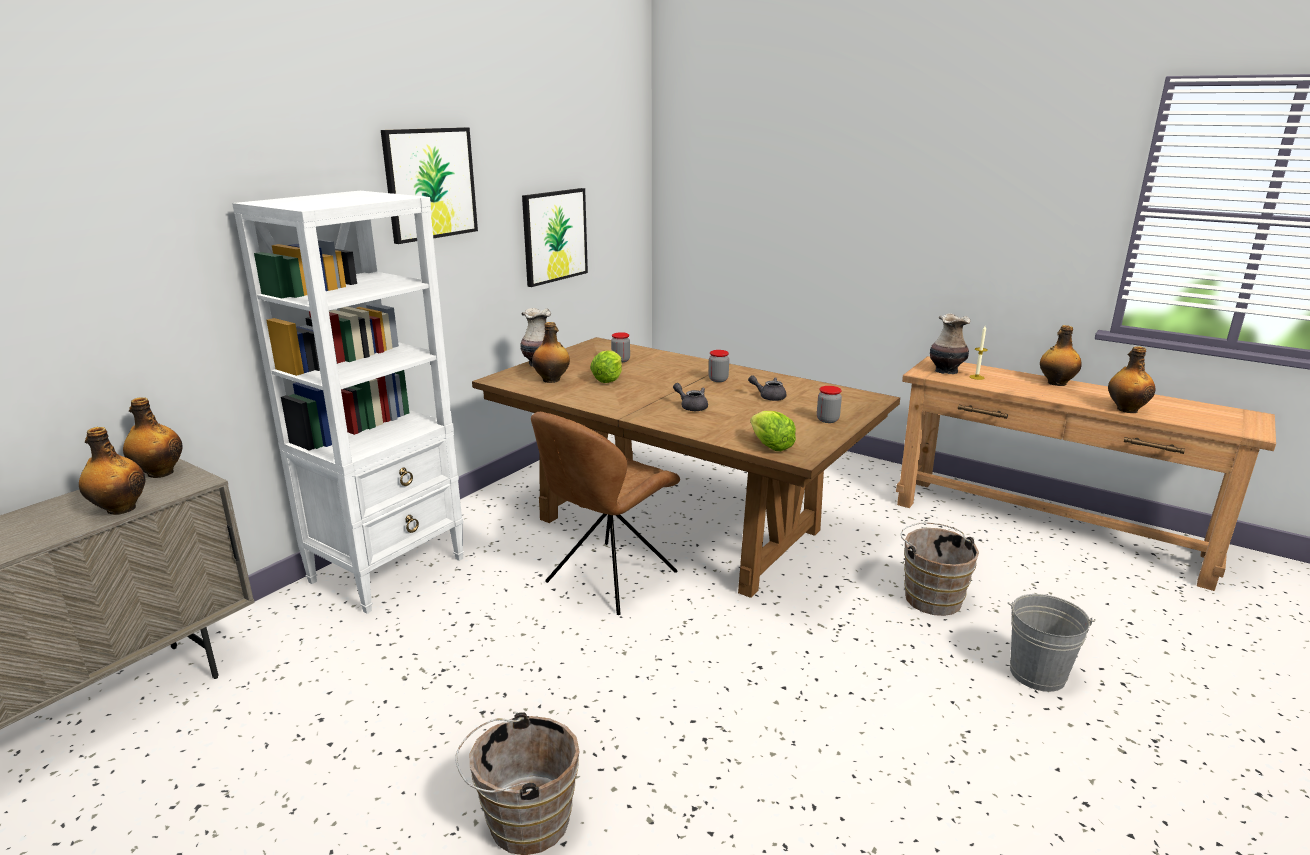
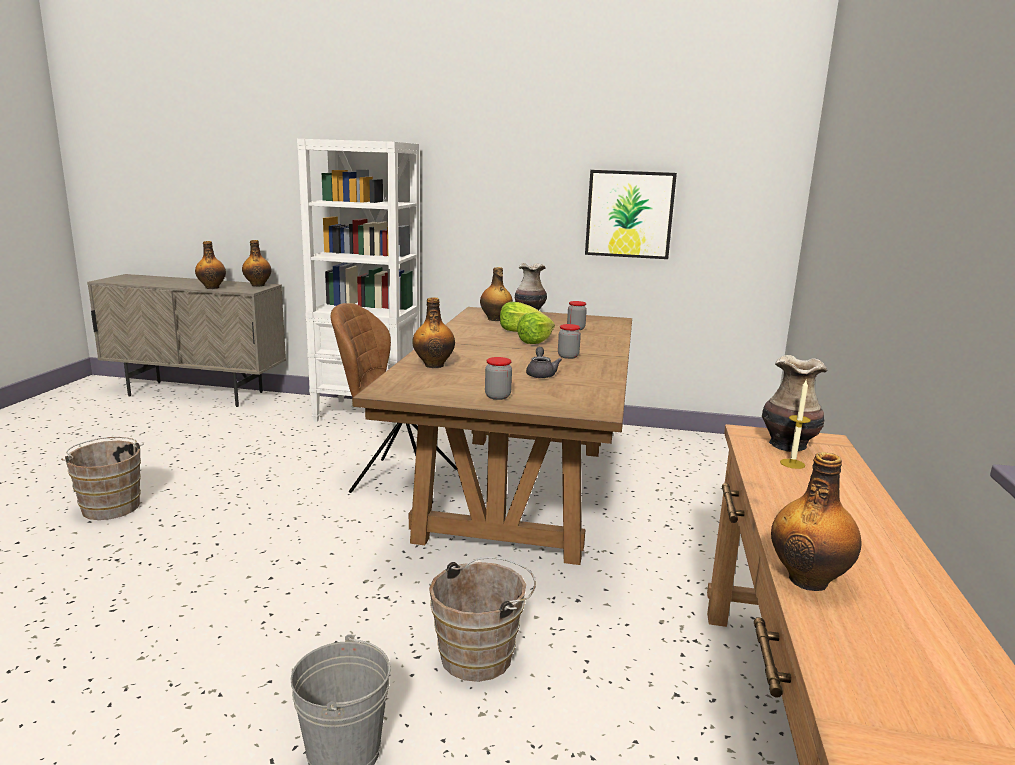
camera: 65 degrees right, 5 degrees down
picture [381,127,478,244] -> none
grey teapot [673,383,708,411] -> none
lettuce [750,411,796,451] -> lettuce moved to [517,312,555,344]
bottle [1040,325,1082,386] -> bottle moved to [412,297,455,368]

